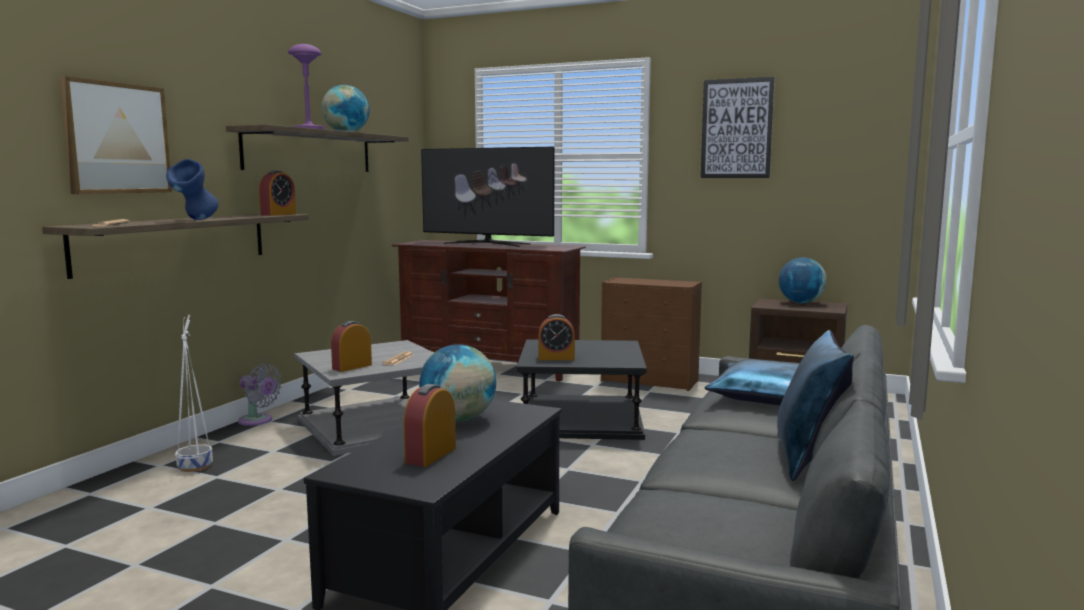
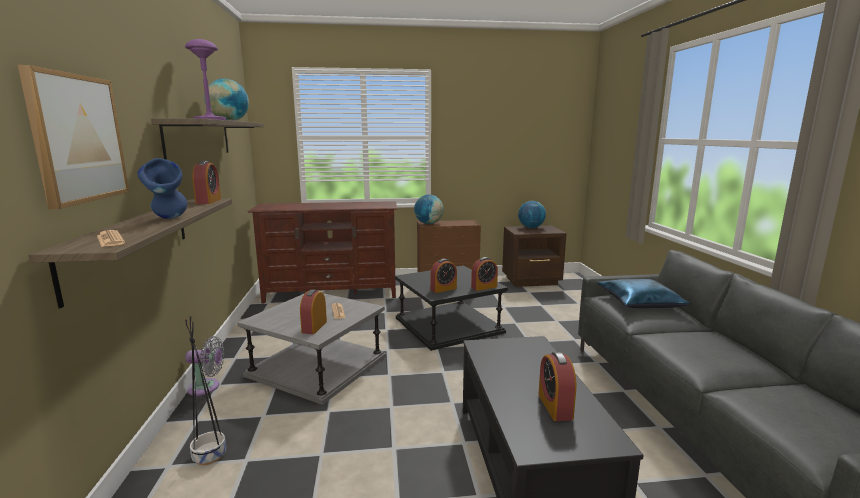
camera: 30 degrees left, 5 degrees up
white planter [175,315,213,472] -> black planter [185,316,226,465]
globe [419,344,496,422] -> globe moved to [414,194,444,224]
television [421,147,554,247] -> none
picture [701,77,775,178] -> none
blue pillow [777,330,854,481] -> none
none -> alarm clock [471,257,498,291]

